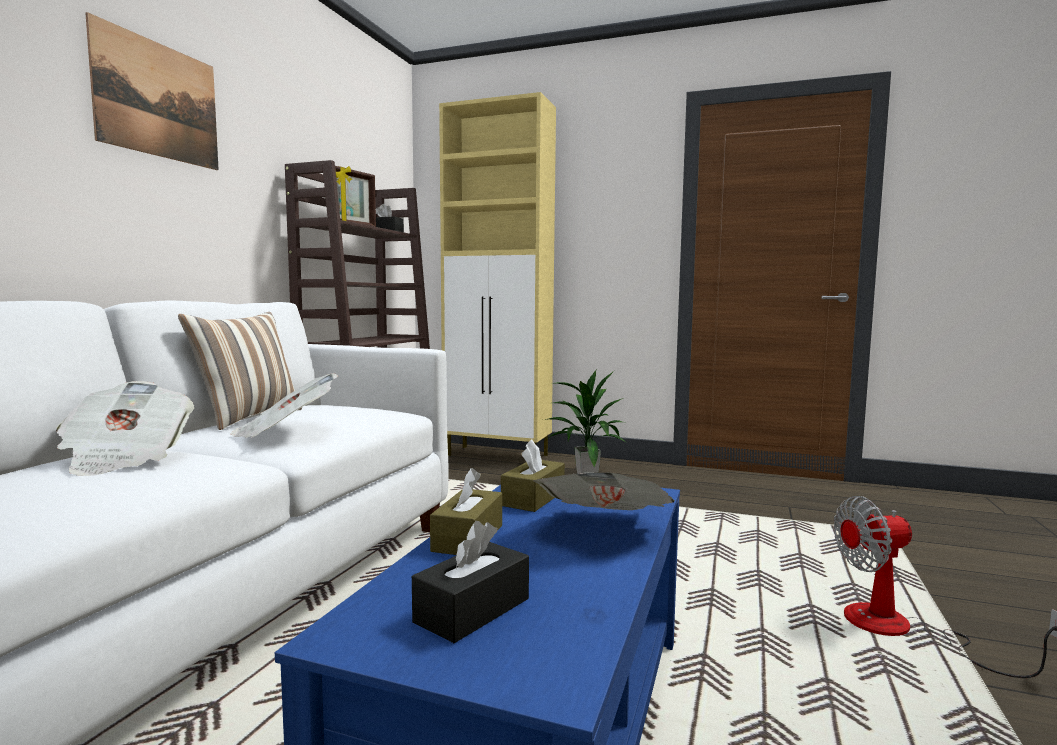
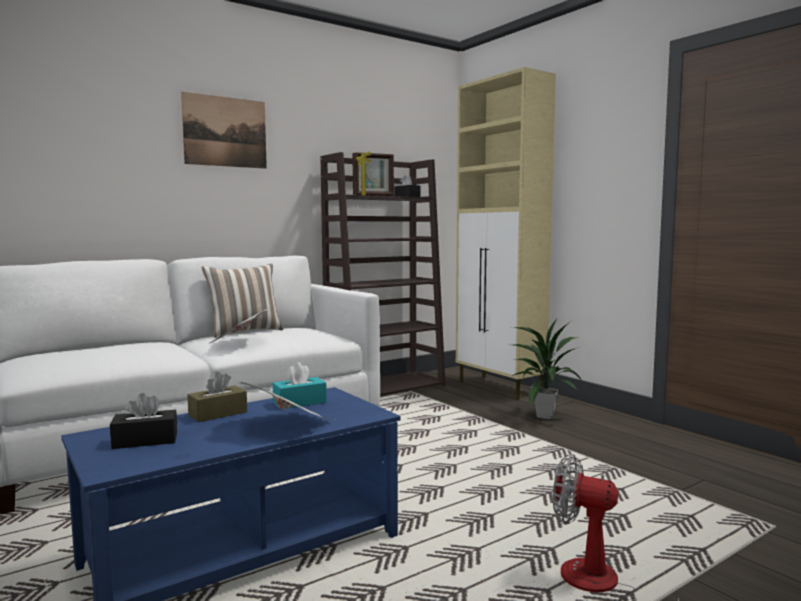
camera: 35 degrees right, 0 degrees up
newspaper [56,381,194,476] -> none
brown tissue box [501,439,565,512] -> turquoise tissue box [273,362,327,408]

